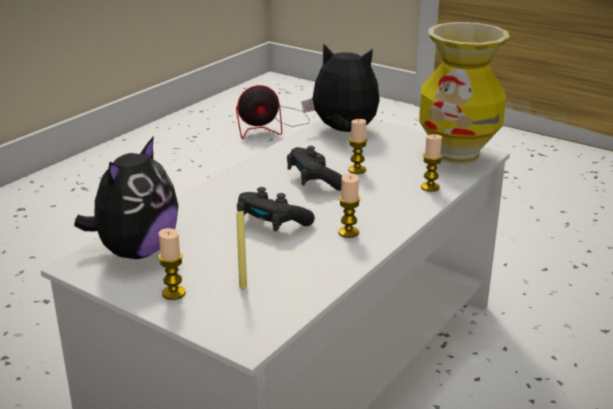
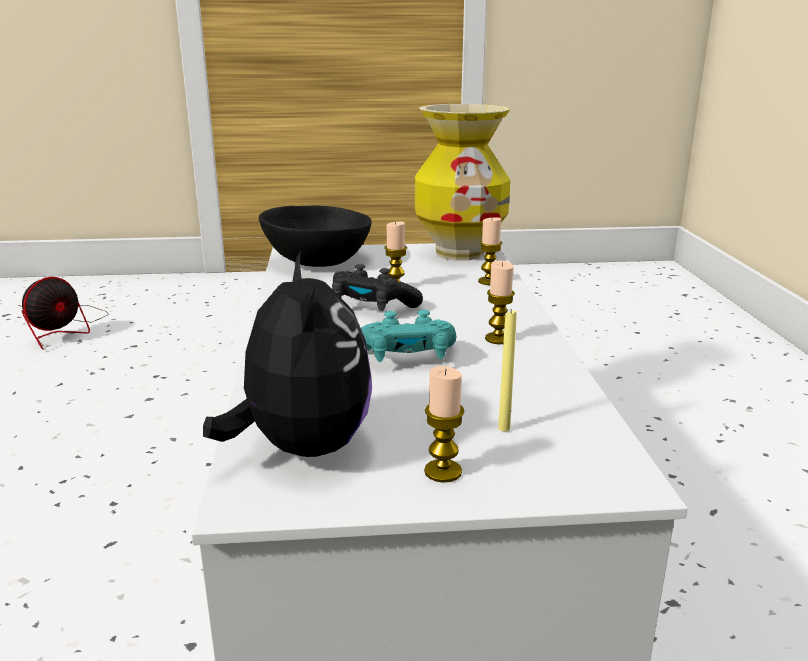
camera: 40 degrees left, 5 degrees down
black game controller [237,187,315,231] -> turquoise game controller [361,310,456,362]
plush toy [302,43,380,132] -> black bowl [259,205,372,267]

